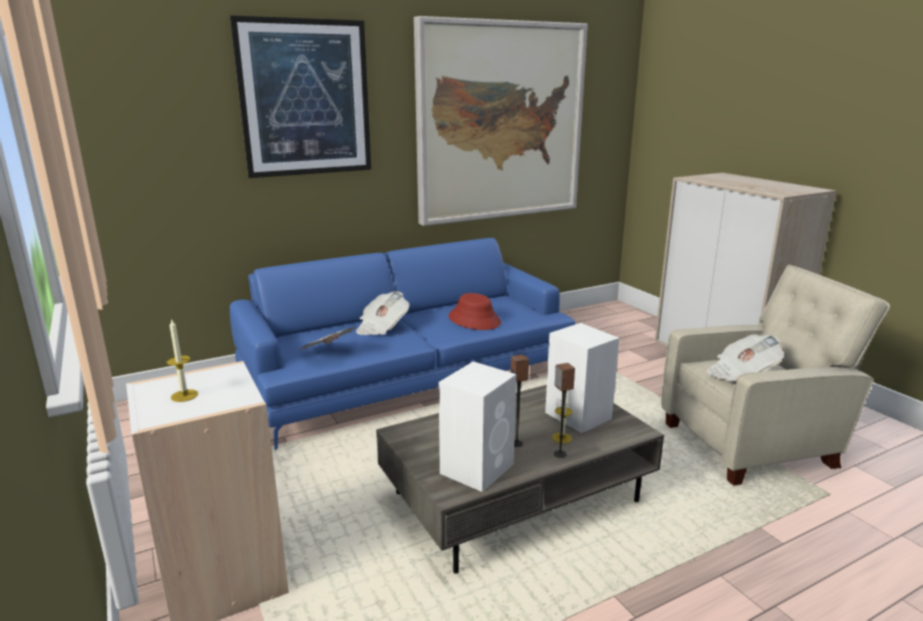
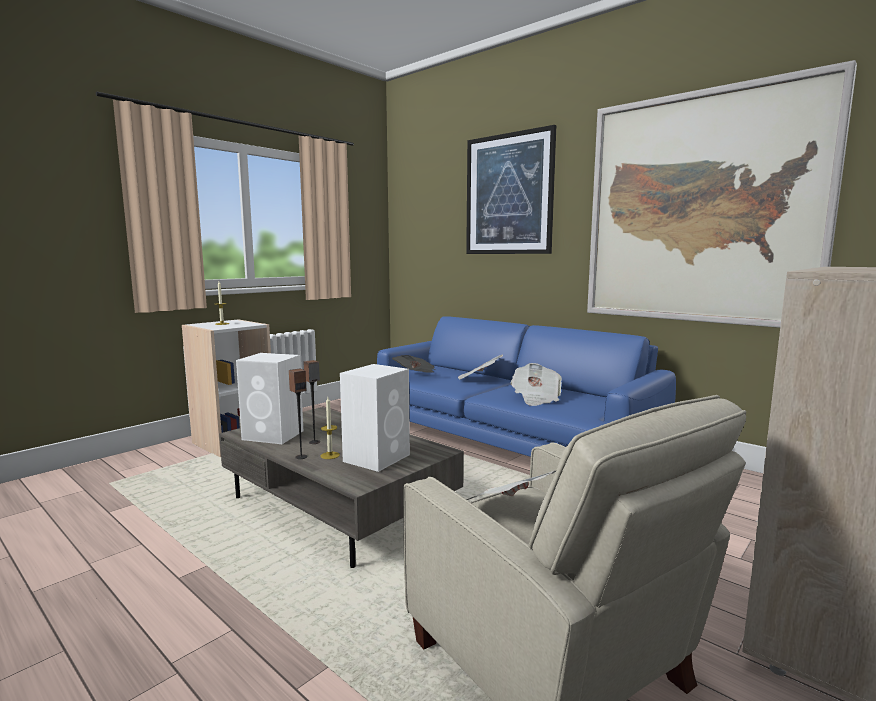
camera: 70 degrees right, 10 degrees down
red hat [449,293,501,330] -> newspaper [510,363,562,406]

